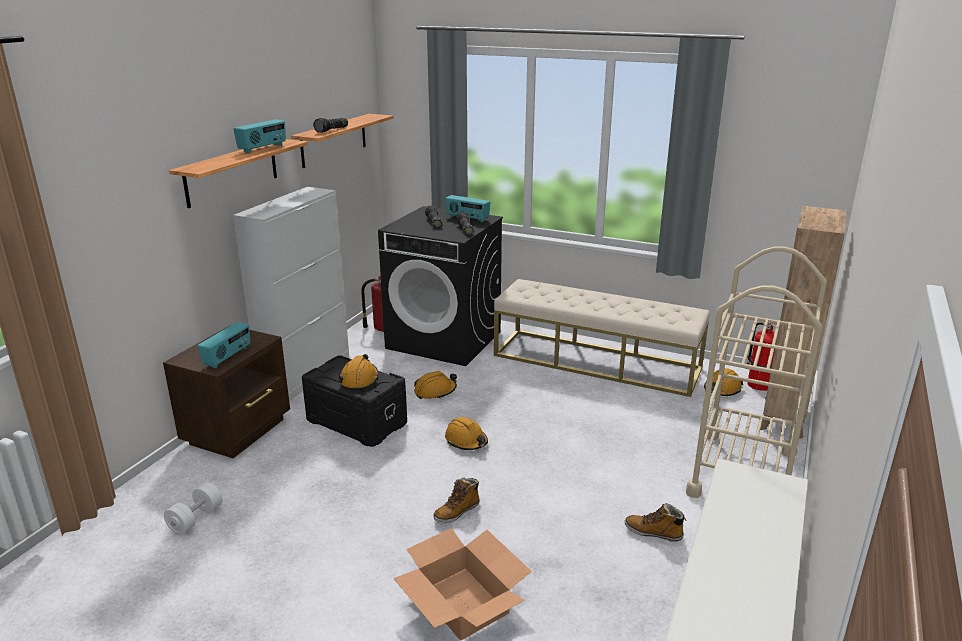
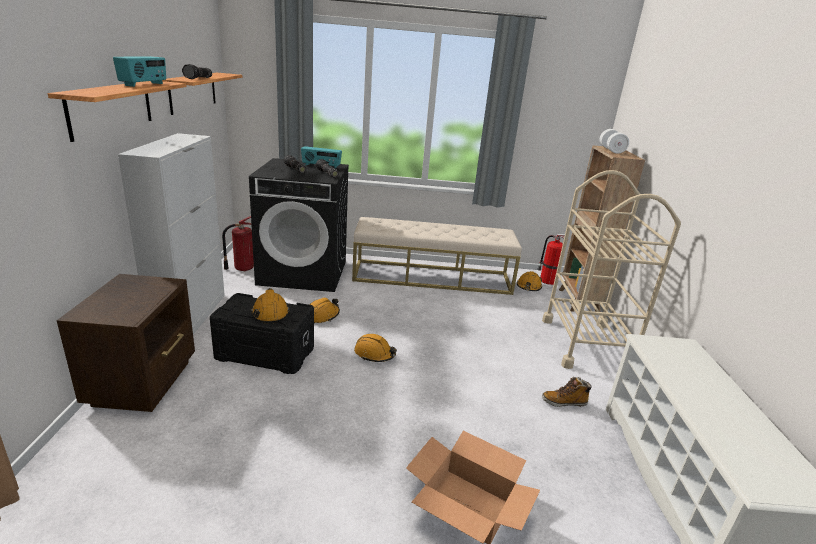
camera: 25 degrees left, 0 degrees up
white dumbbell [164,482,223,535] -> white dumbbell moved to [600,129,629,154]
radio [197,322,250,368] -> none
boot [433,477,480,523] -> none

